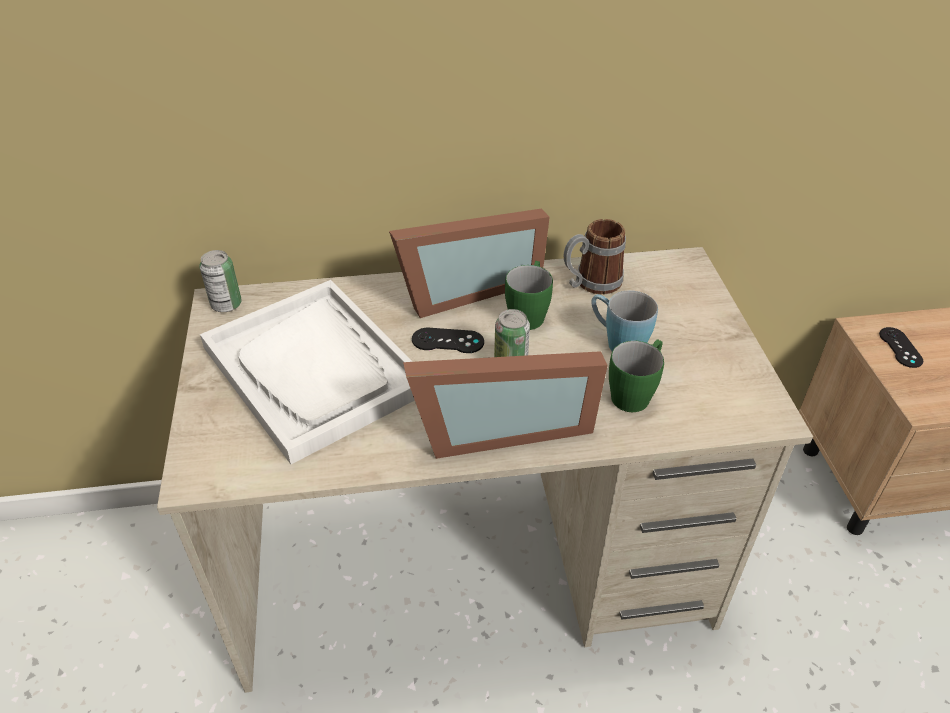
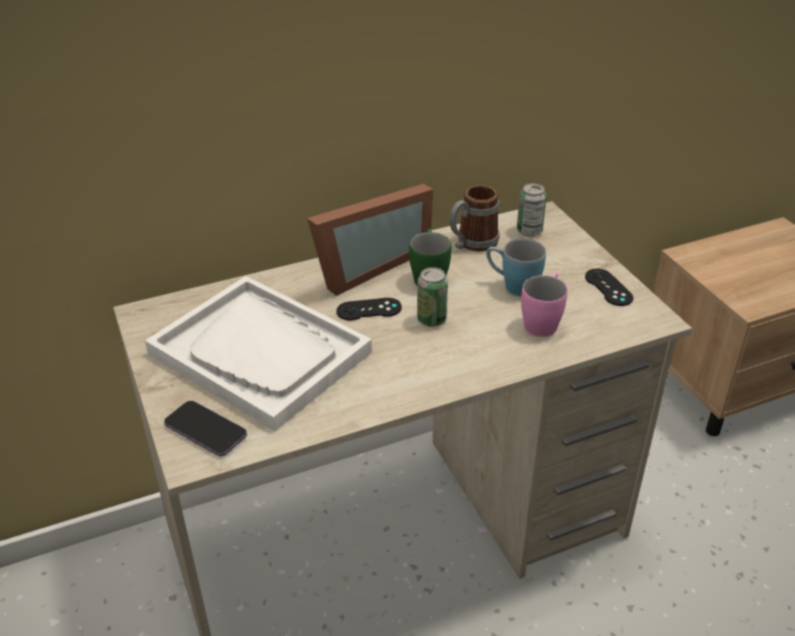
camera: 15 degrees left, 5 degrees down
can [200,250,242,312] -> can moved to [517,183,547,237]
picture frame [403,351,608,459] -> none
green mug [609,339,664,412] -> pink mug [521,273,568,337]
black game controller [879,327,923,368] -> black game controller moved to [585,269,633,306]
none -> phone [164,401,247,456]

